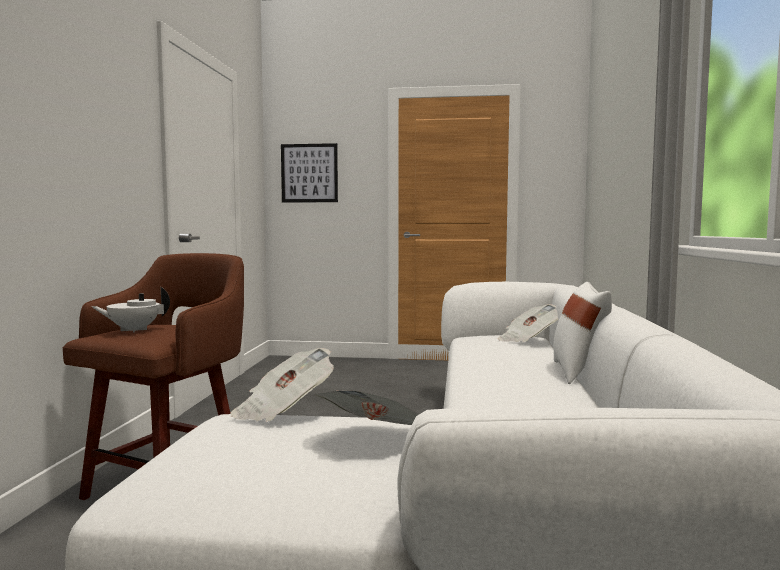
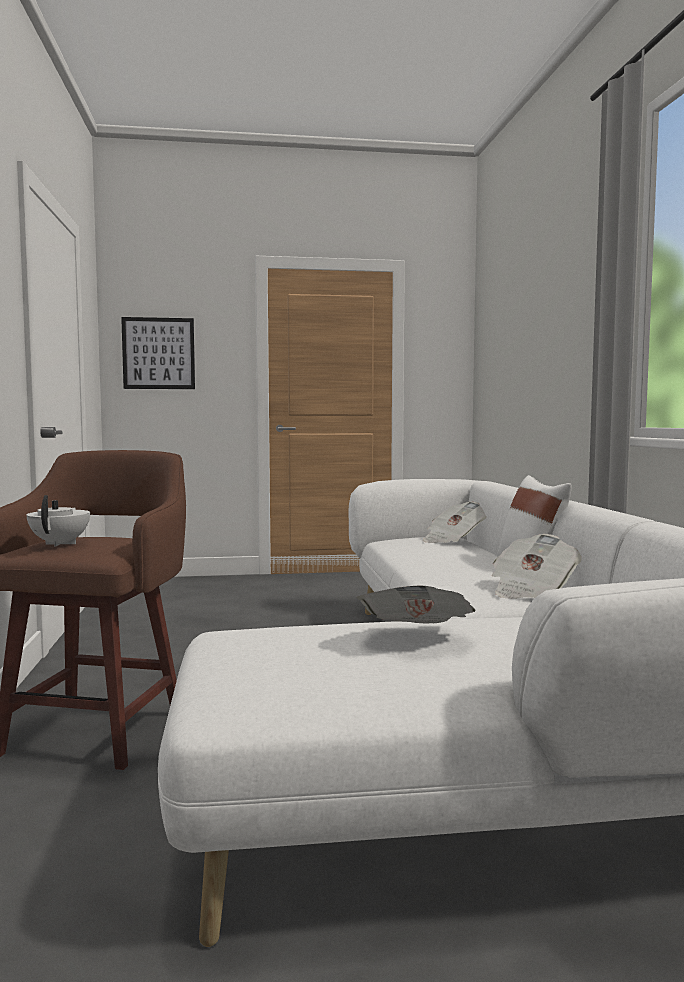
camera: 15 degrees left, 0 degrees up
white teapot [92,287,170,332] -> white teapot turned 120 degrees clockwise [27,495,90,547]
newspaper [231,348,334,422] -> newspaper moved to [492,534,582,599]

